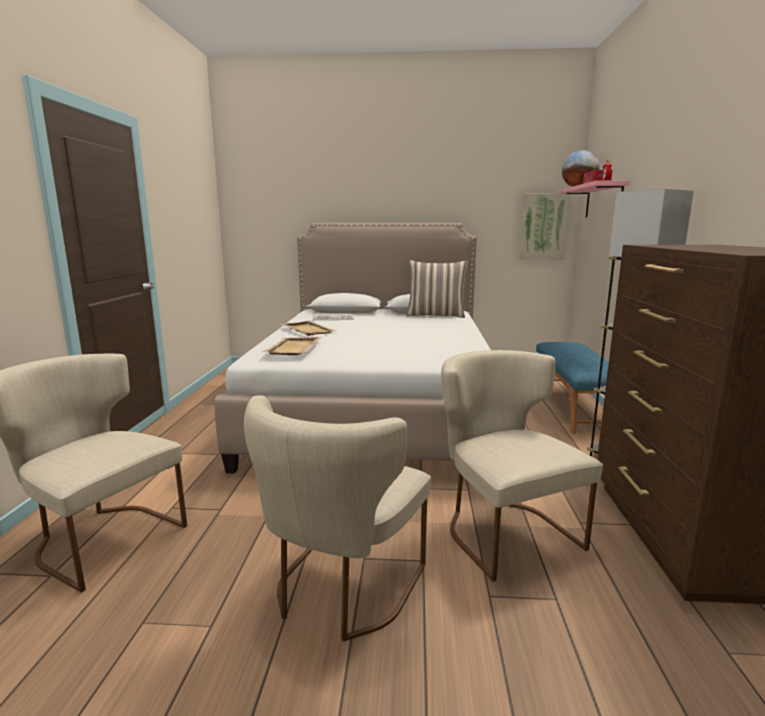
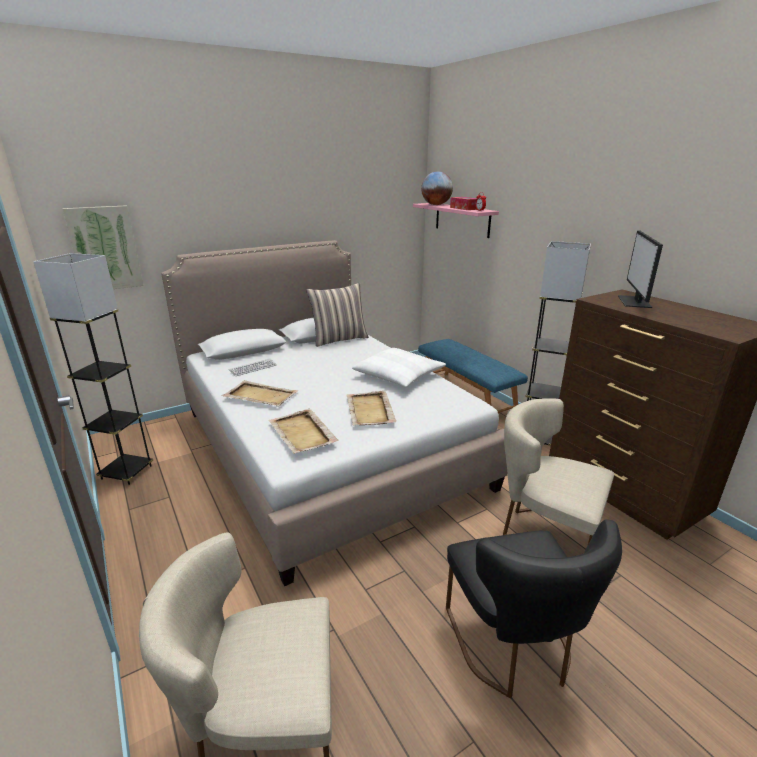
camera: 35 degrees left, 10 degrees up
beige chair [244,395,431,641] -> black chair [446,519,622,698]
picture [519,193,570,260] -> picture moved to [63,205,144,289]
none -> grey floor lamp [33,253,153,485]
none -> beige tray [347,391,397,426]
none -> white pillow [352,348,446,388]
none -> monitor [618,230,663,308]

